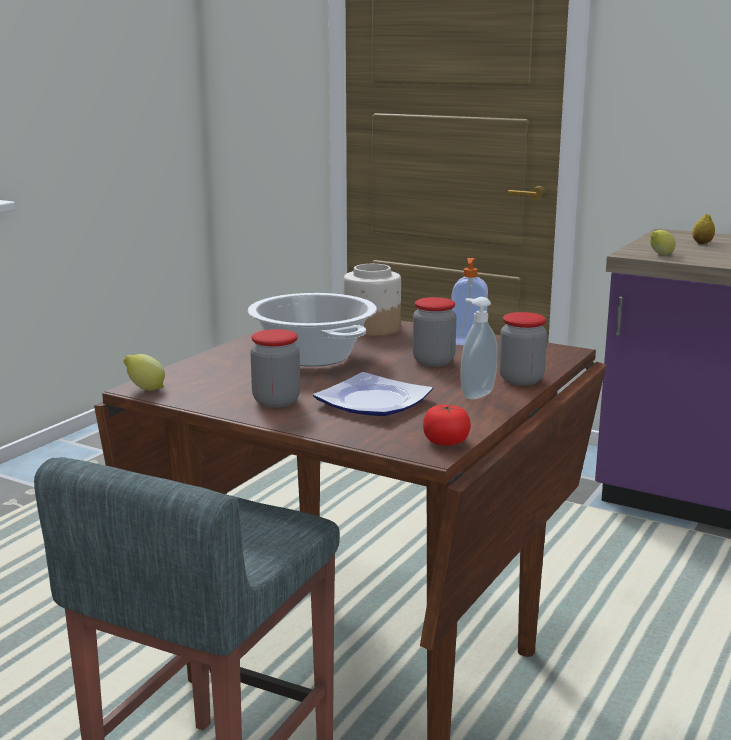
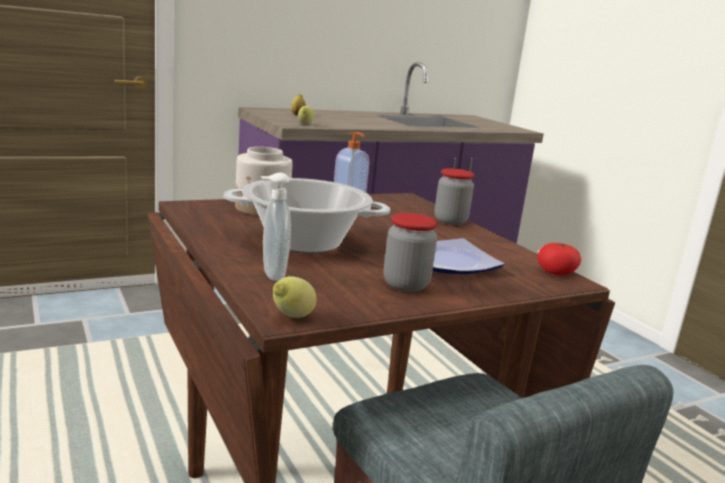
camera: 60 degrees left, 0 degrees up
jar [413,297,457,366] -> none
soap dispenser [460,297,498,400] -> soap dispenser moved to [261,173,291,281]

